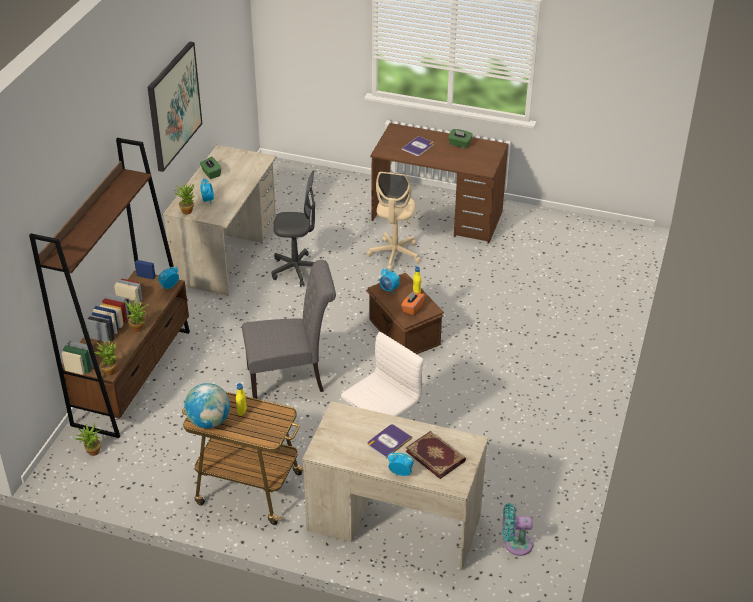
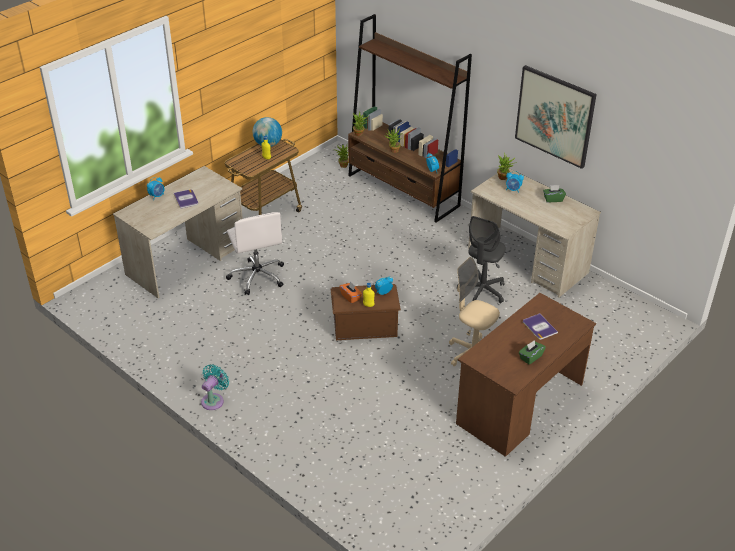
camera: 115 degrees right, 0 degrees up
grey chair [242,260,336,399] -> none
book [406,431,466,479] -> none
turquoise fan [503,503,533,556] -> turquoise fan moved to [201,364,229,410]

